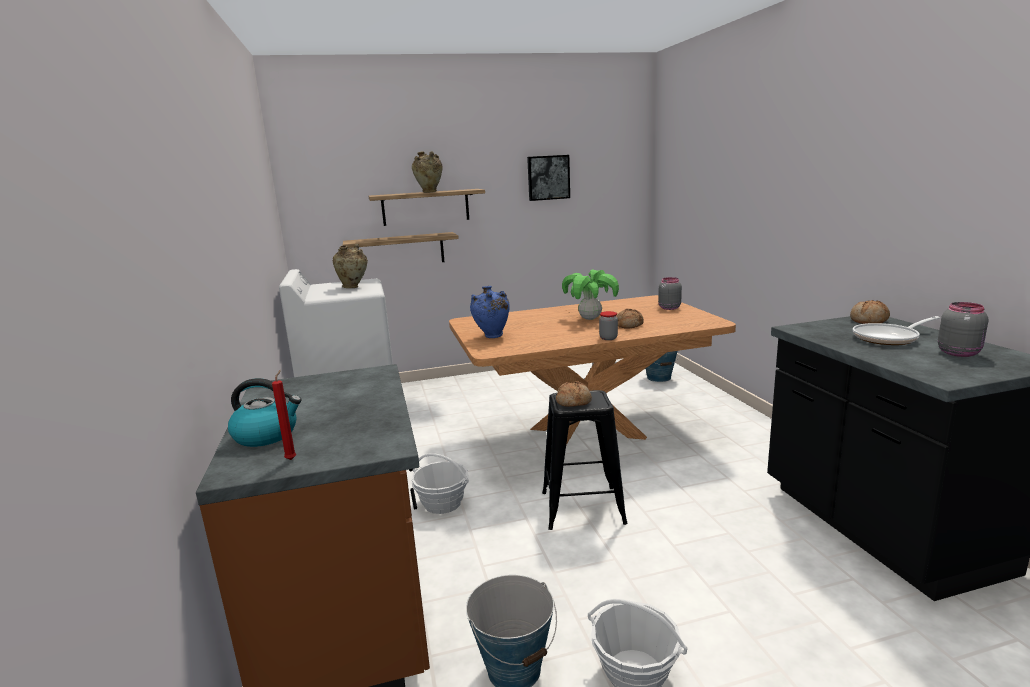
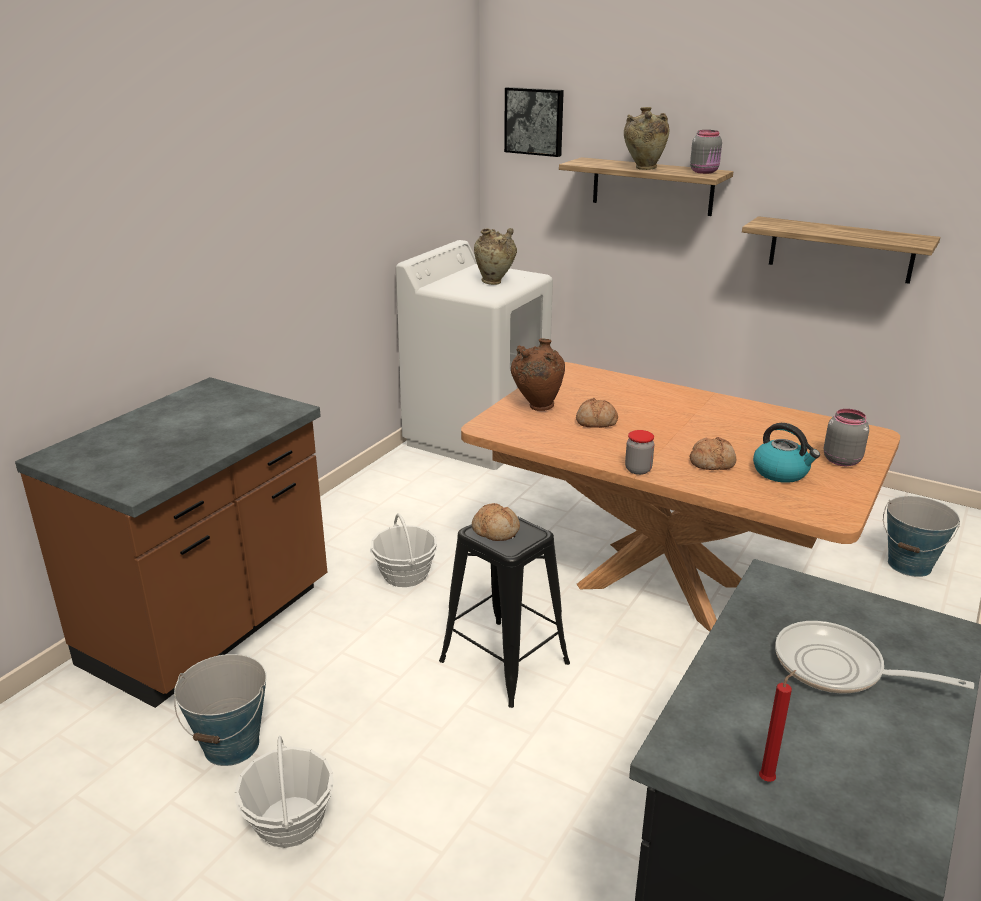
camera: 45 degrees right, 10 degrees up
kettle [228,378,301,447] -> kettle moved to [753,423,820,483]
red candle [272,370,296,460] -> red candle moved to [759,670,796,782]
shelf [343,232,459,262] -> shelf moved to [742,216,940,284]
blue vase [470,286,510,338] -> brown vase [511,338,565,411]
picture [527,155,570,201] -> picture moved to [504,87,564,157]
potted plant [562,269,619,320] -> none
bread [850,300,890,324] -> bread moved to [576,398,618,428]
grey jar [938,302,988,357] -> grey jar moved to [690,130,722,174]

